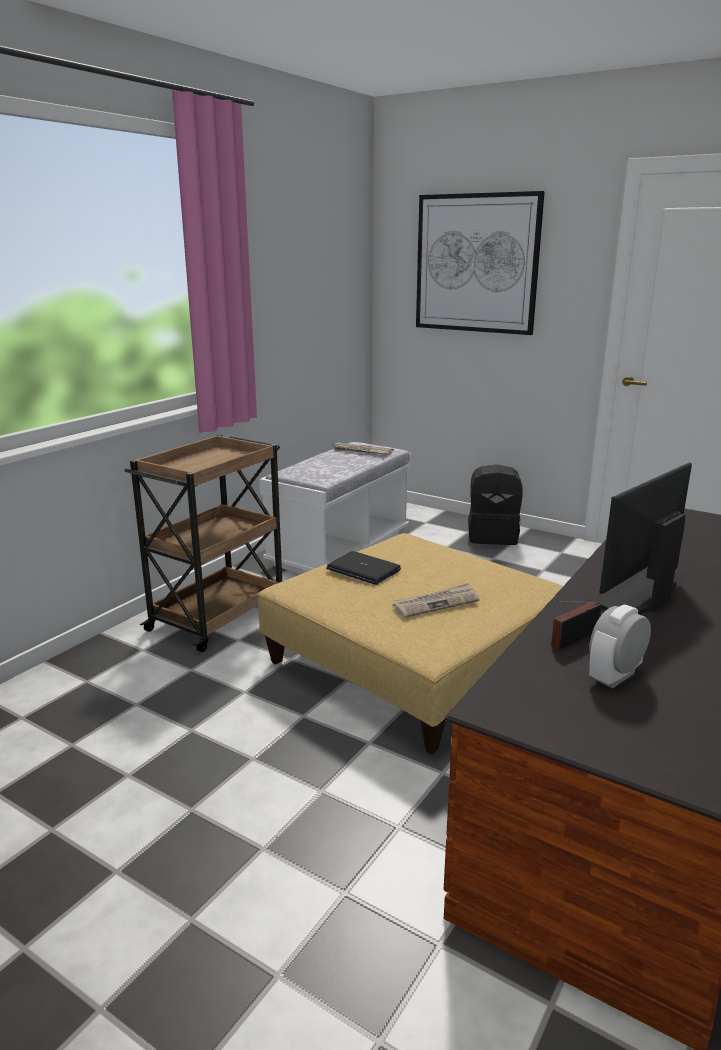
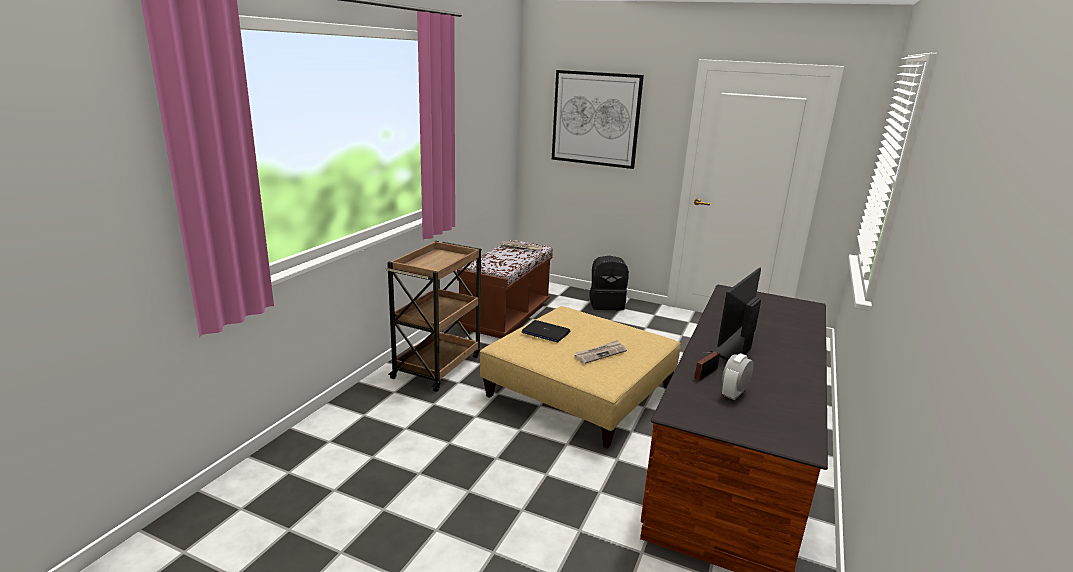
camera: 10 degrees left, 0 degrees up
white bench [259,442,411,574] -> brown bench [457,240,553,339]

